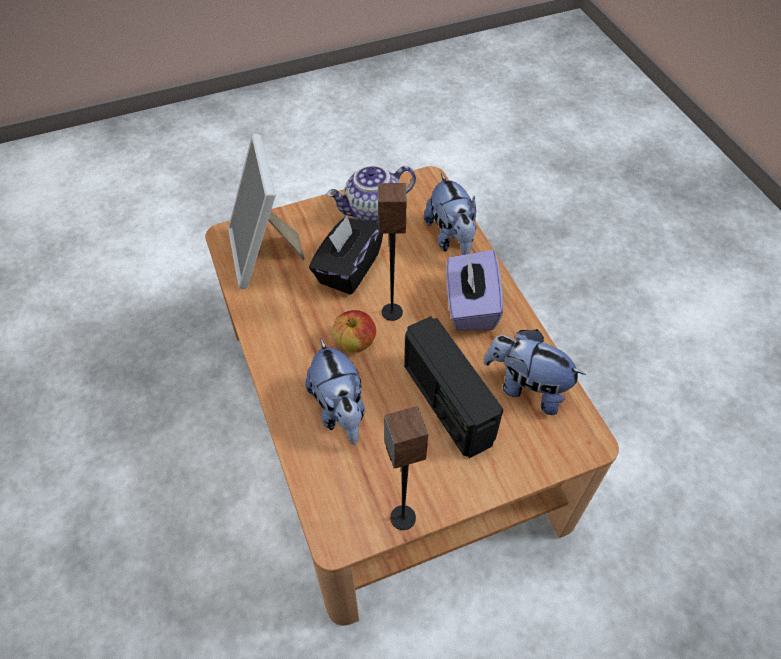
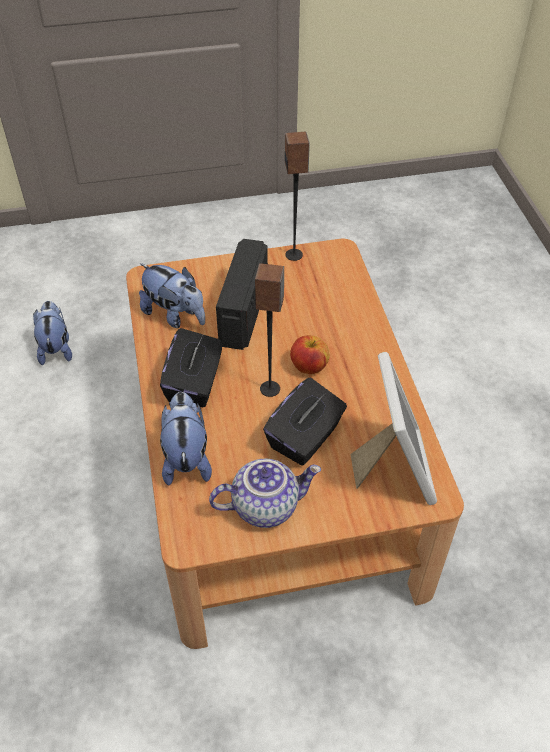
camera: 170 degrees left, 5 degrees down
plush toy [305,339,365,445] -> plush toy moved to [33,301,72,365]
radio [404,316,504,458] -> radio turned 150 degrees counterclockwise [216,239,268,350]
purple tissue box [446,250,503,330] -> black tissue box [160,328,223,407]

